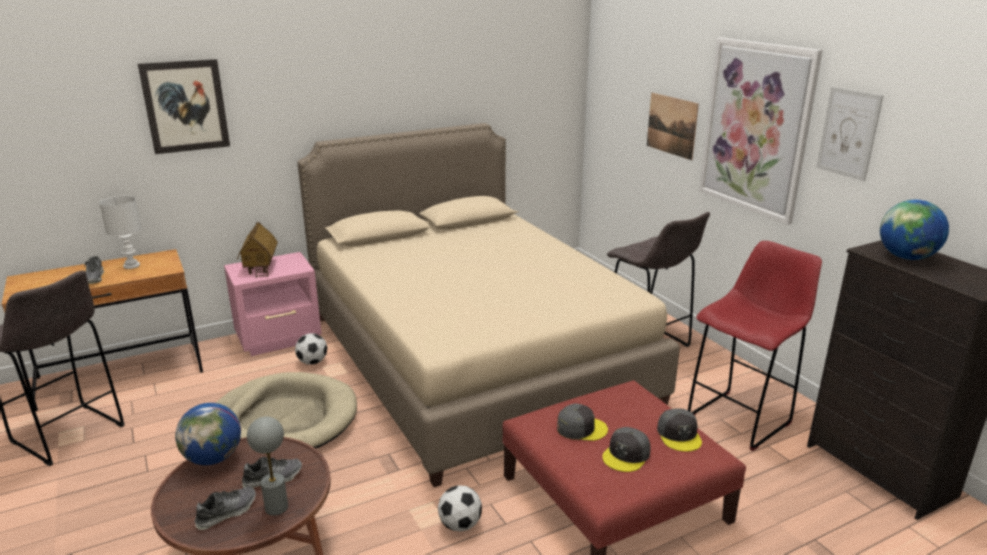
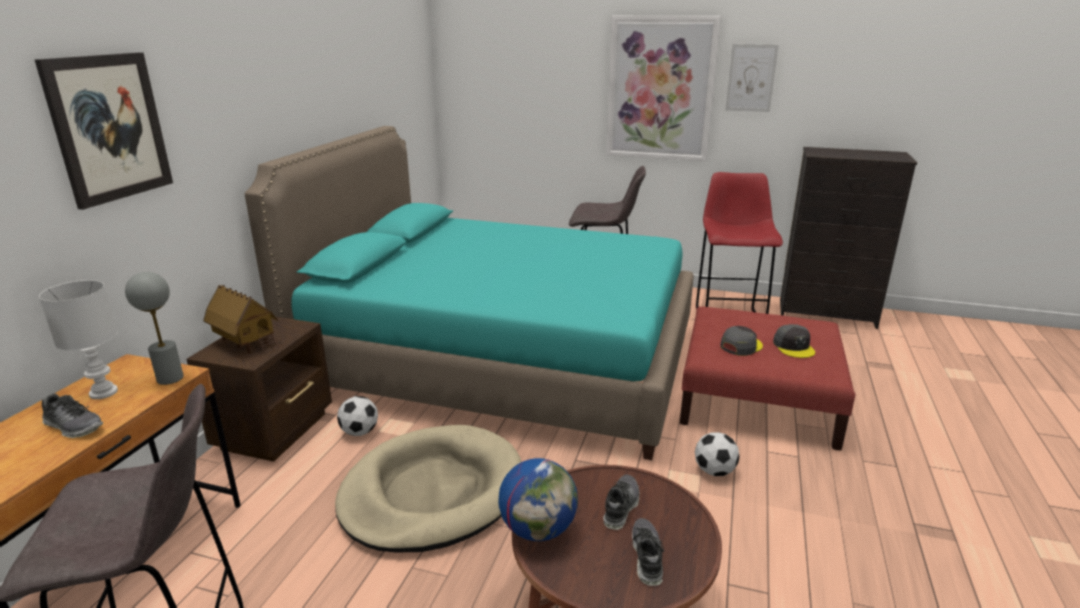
camera: 45 degrees left, 0 degrees up
pink nightstand [224,252,322,356] -> brown nightstand [186,317,332,462]
grey table lamp [247,417,288,516] -> grey table lamp moved to [125,272,184,385]
beige bed [297,123,680,487] -> turquoise bed [245,126,694,460]
picture [647,93,699,160] -> none
grey cap [657,409,702,452] -> none
globe [880,200,949,260] -> none

